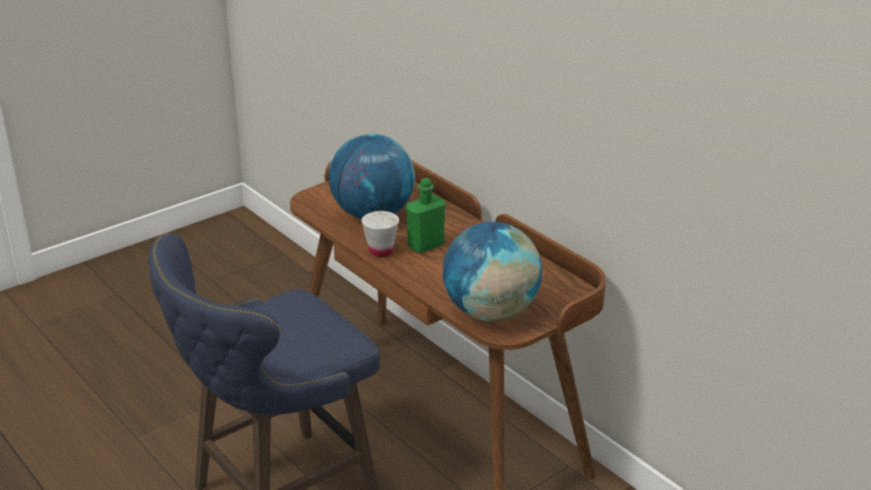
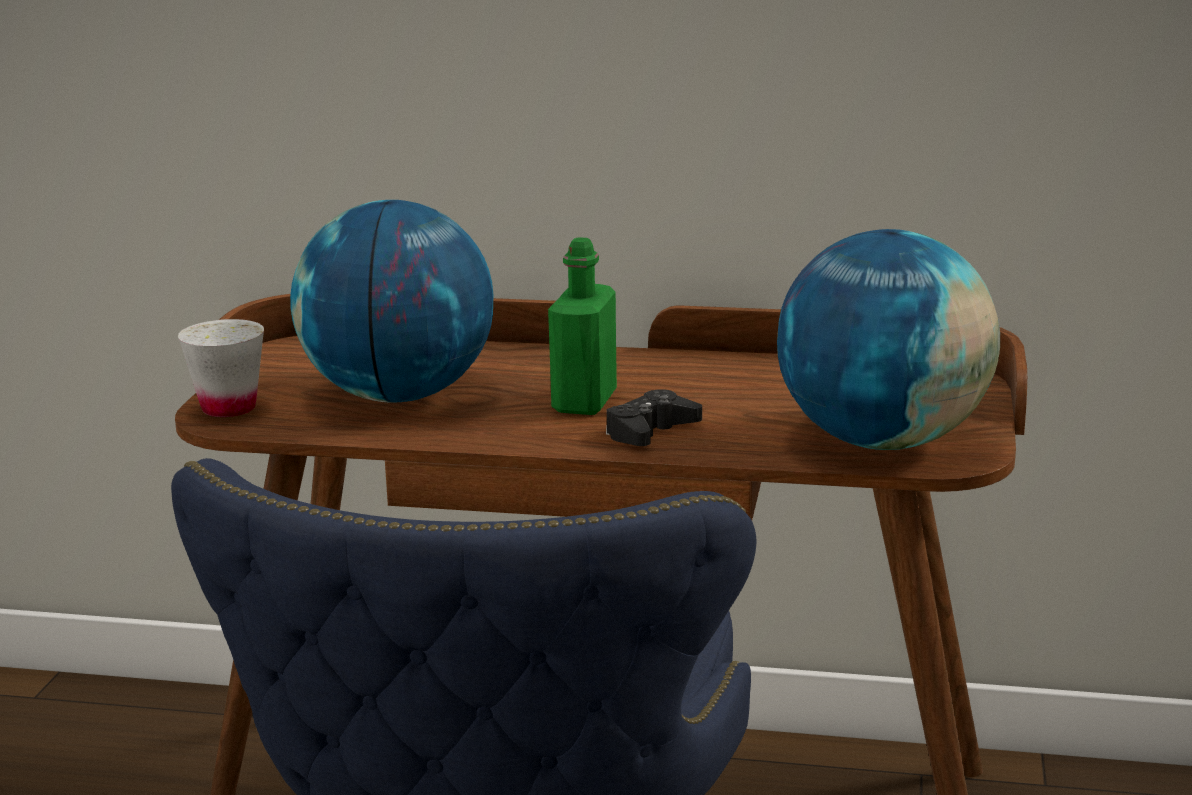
camera: 40 degrees left, 10 degrees down
white cup [362,211,399,257] -> white cup moved to [178,319,264,417]
none -> black game controller [606,389,702,446]

